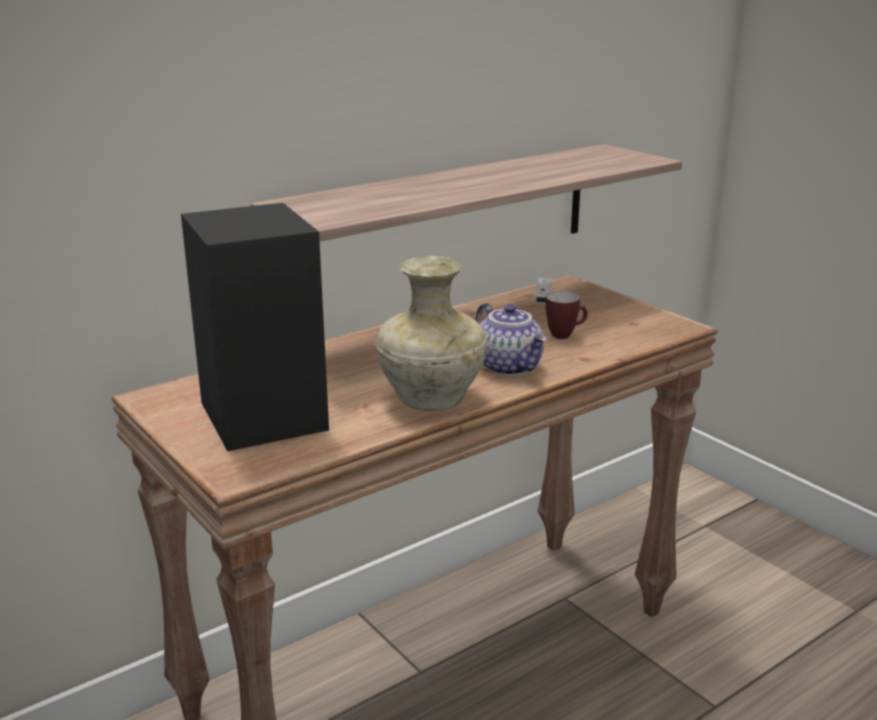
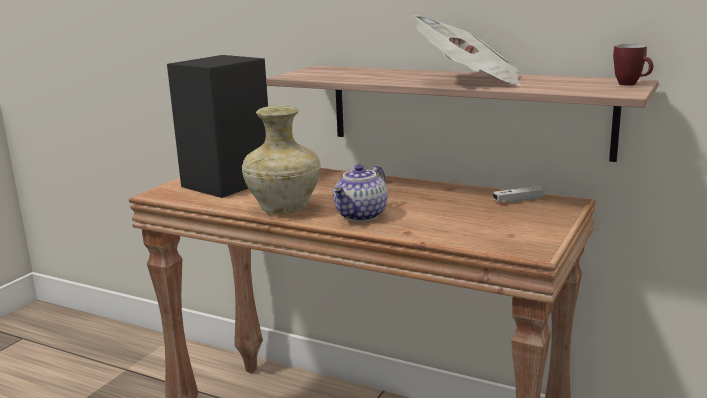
camera: 65 degrees right, 5 degrees down
mug [545,292,588,339] -> mug moved to [613,44,654,86]
none -> newspaper [414,15,520,86]

